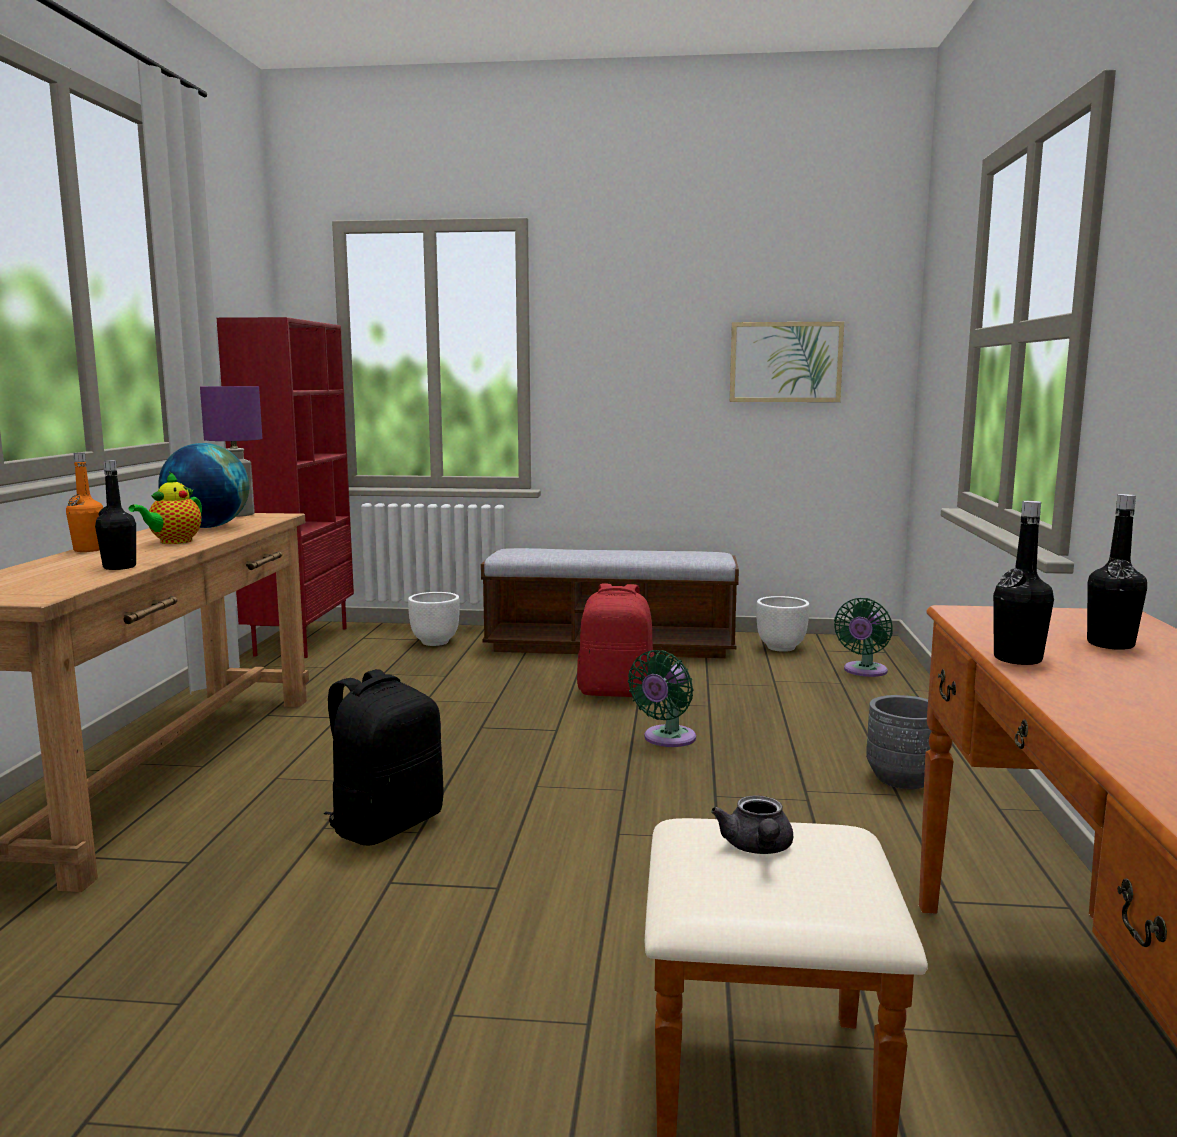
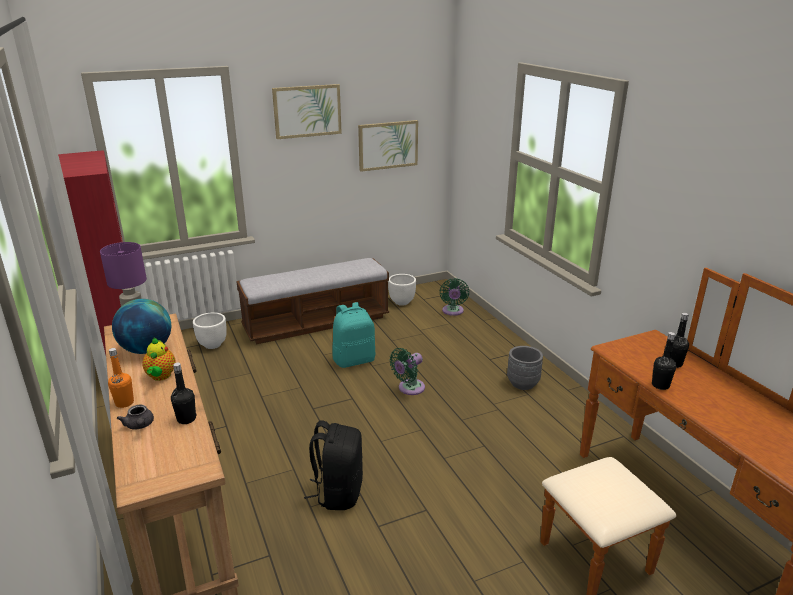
camera: 30 degrees left, 15 degrees up
red backpack [577,583,654,697] -> turquoise backpack [332,302,376,368]
green fan [628,650,696,747] -> green fan turned 45 degrees clockwise [389,348,425,395]
grey teapot [711,795,793,854] -> grey teapot moved to [117,405,154,430]
none -> picture [272,84,342,139]

